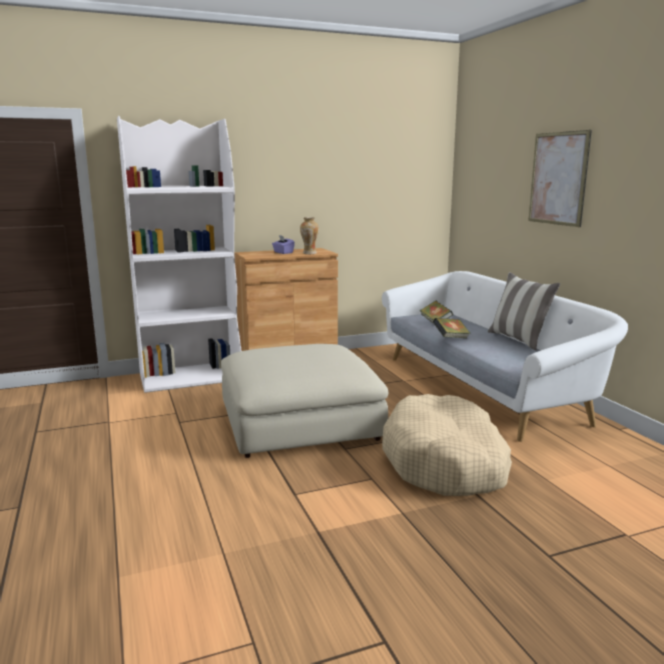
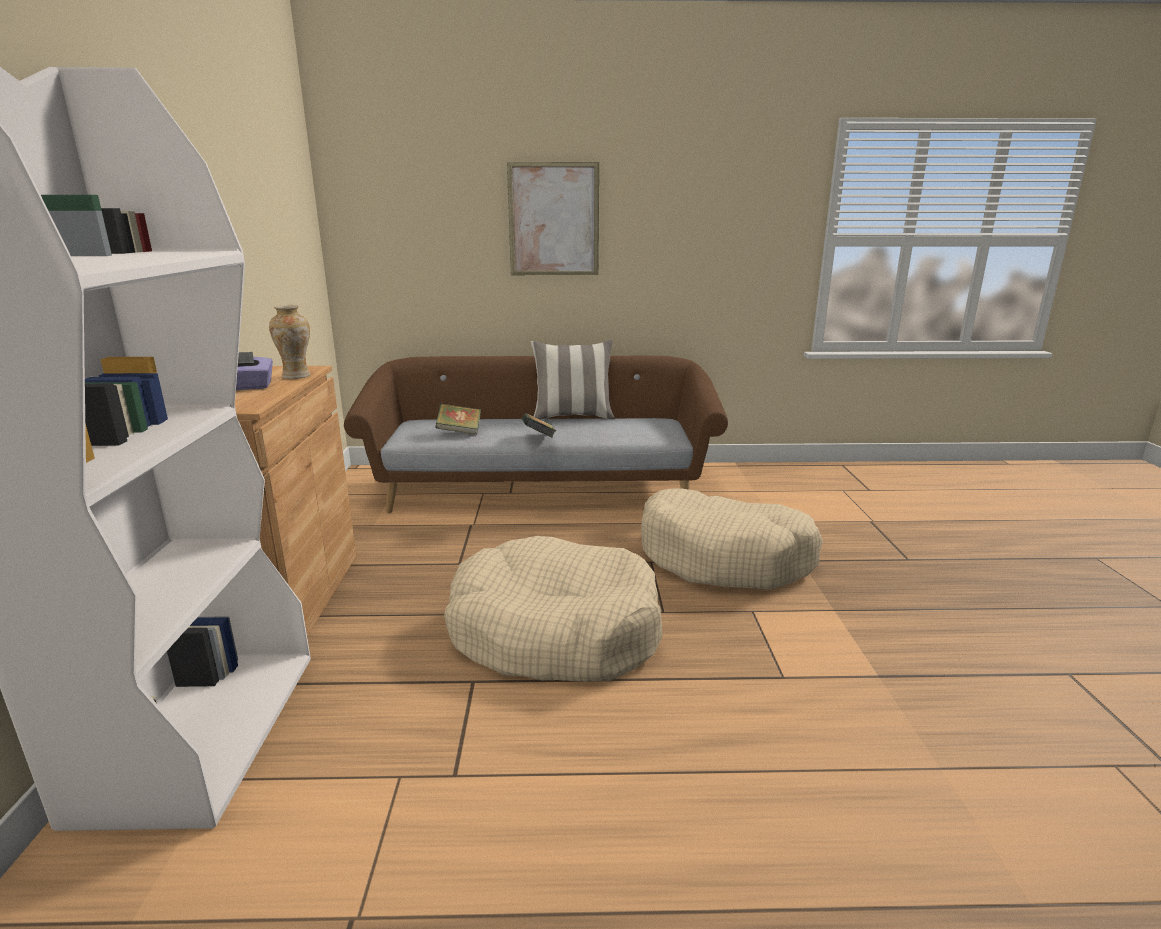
camera: 70 degrees left, 5 degrees up
beige ottoman [221,344,388,458] -> beige dog bed [444,536,662,682]
white sofa [382,271,628,442] -> brown sofa [344,356,728,513]

